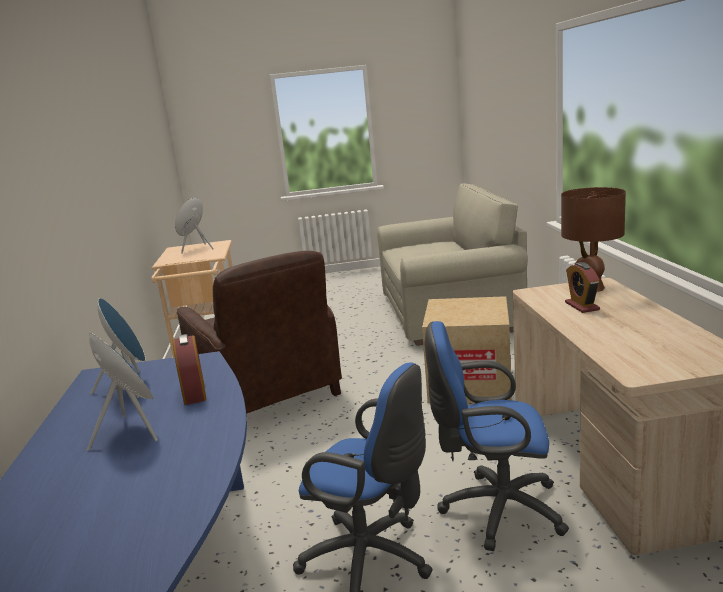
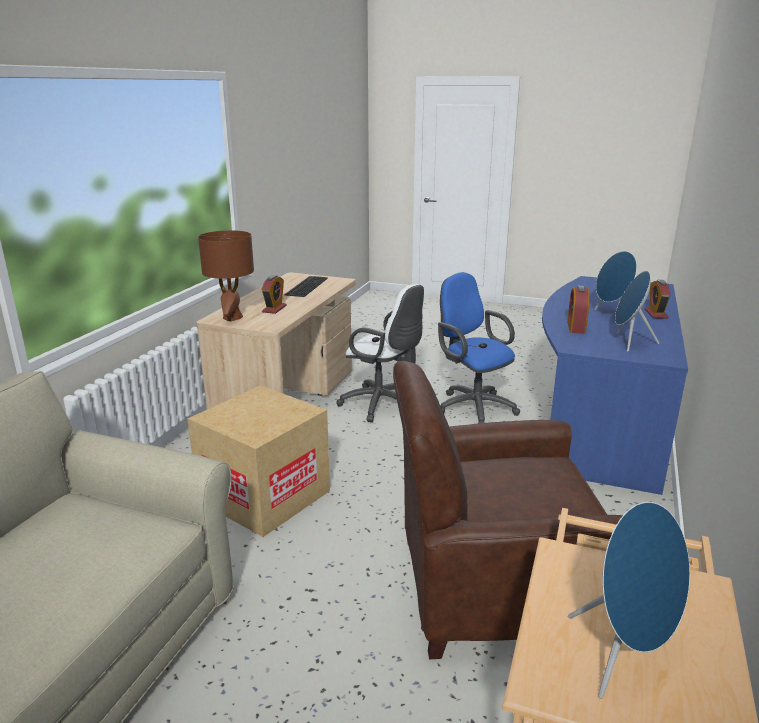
camera: 155 degrees left, 5 degrees up
brown armchair [177,251,342,414] -> brown armchair turned 90 degrees counterclockwise [393,361,623,659]
blue office chair [425,321,569,551] -> white office chair [337,284,424,422]
none -> keyboard [284,276,328,297]
none -> alarm clock [645,280,671,319]

